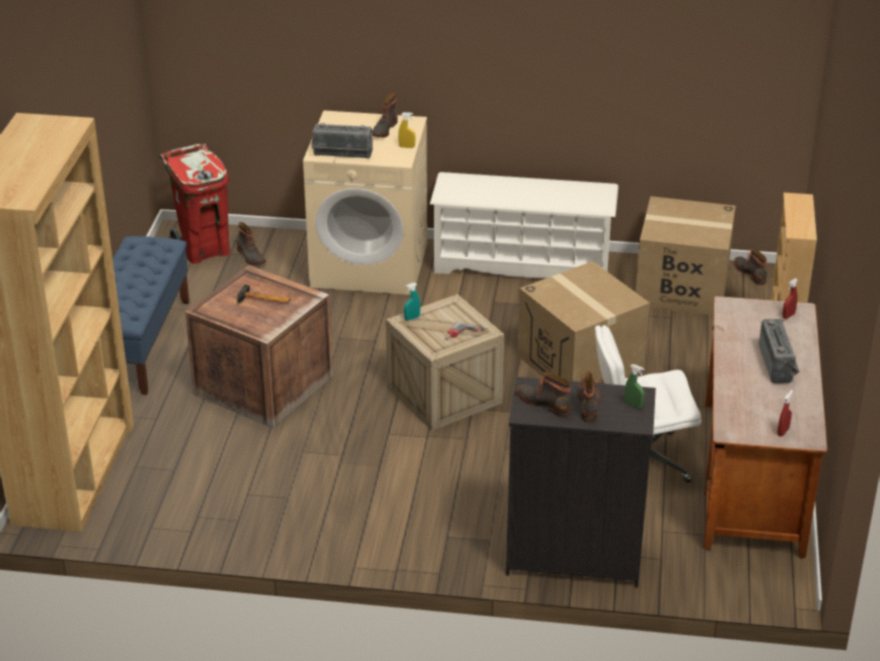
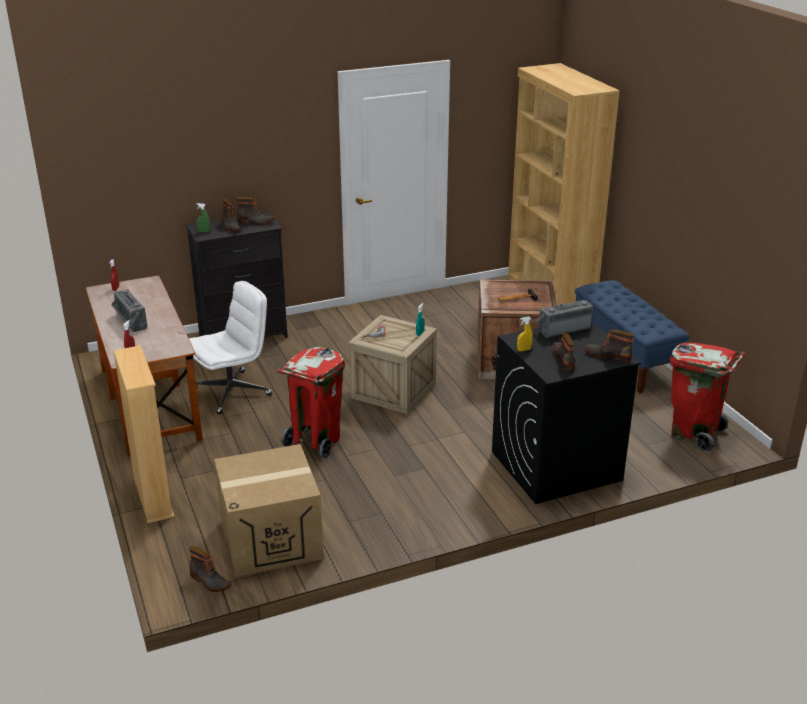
camera: 150 degrees right, 5 degrees down
boot [237,222,266,265] -> boot moved to [585,330,634,363]
beige washing machine [303,110,427,295] -> black washing machine [492,323,641,504]
white shoe rack [430,172,619,278] -> none
cardboard box [517,261,650,384] -> red trash can [277,347,345,460]

